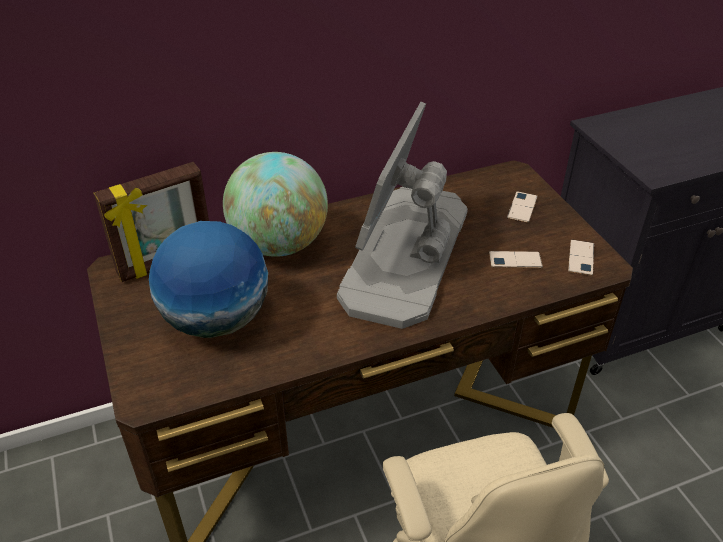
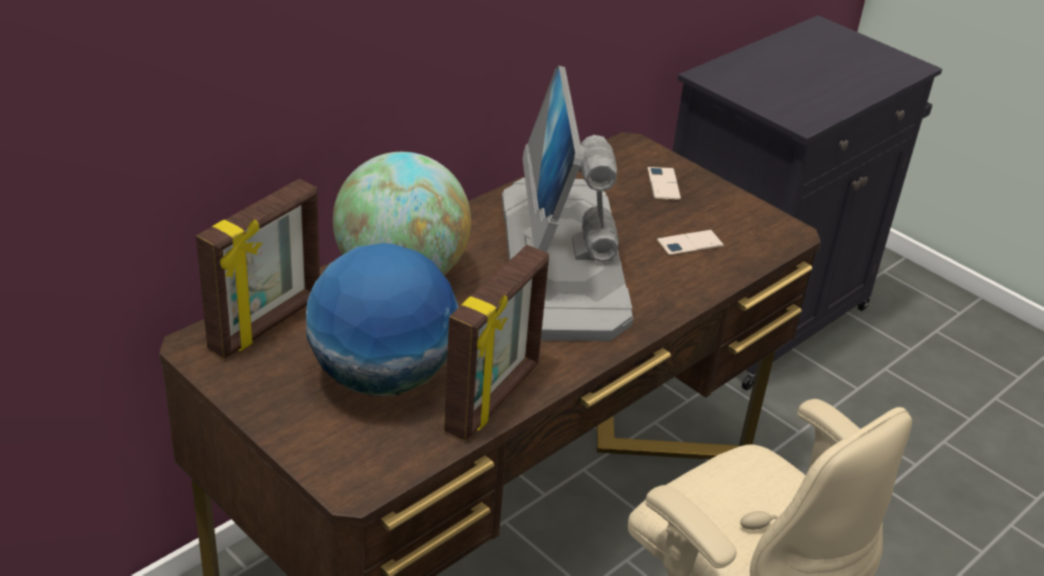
camera: 25 degrees left, 5 degrees down
phone [568,240,594,276] -> none
none -> picture frame [444,245,549,441]

